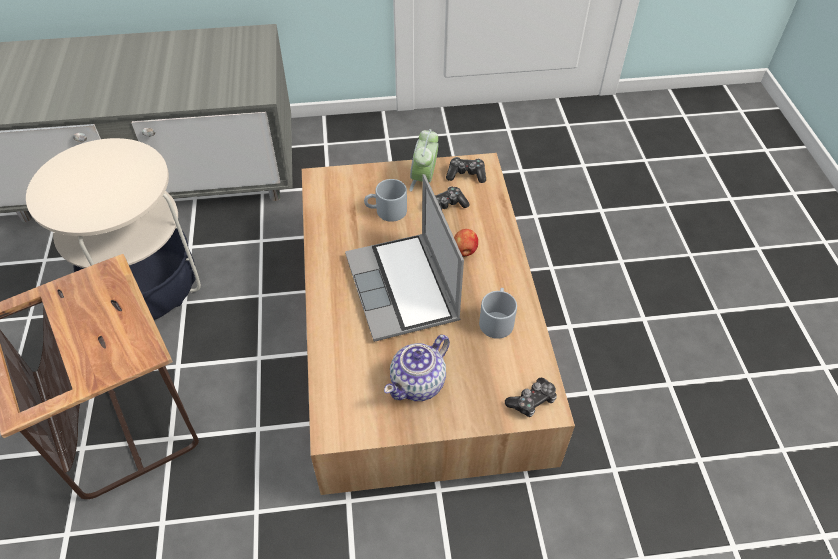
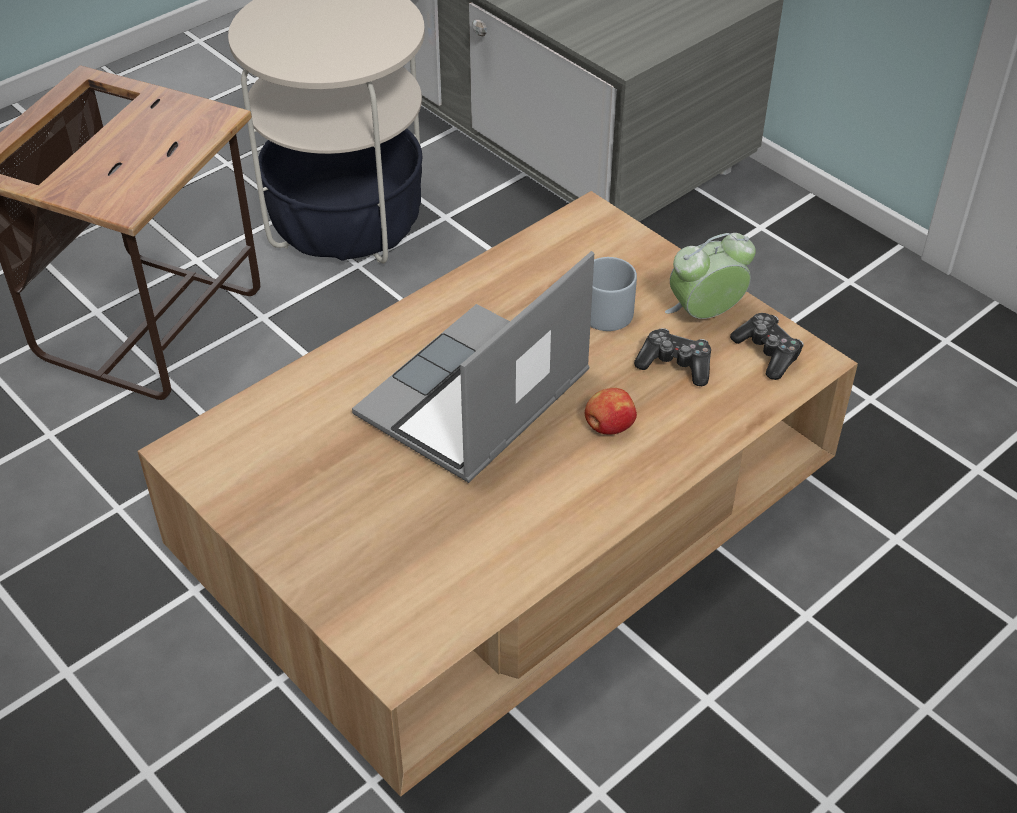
camera: 55 degrees right, 5 degrees down
teapot [384,335,450,401] -> none
grey mug [479,288,517,339] -> none
game controller [505,378,557,417] -> none

